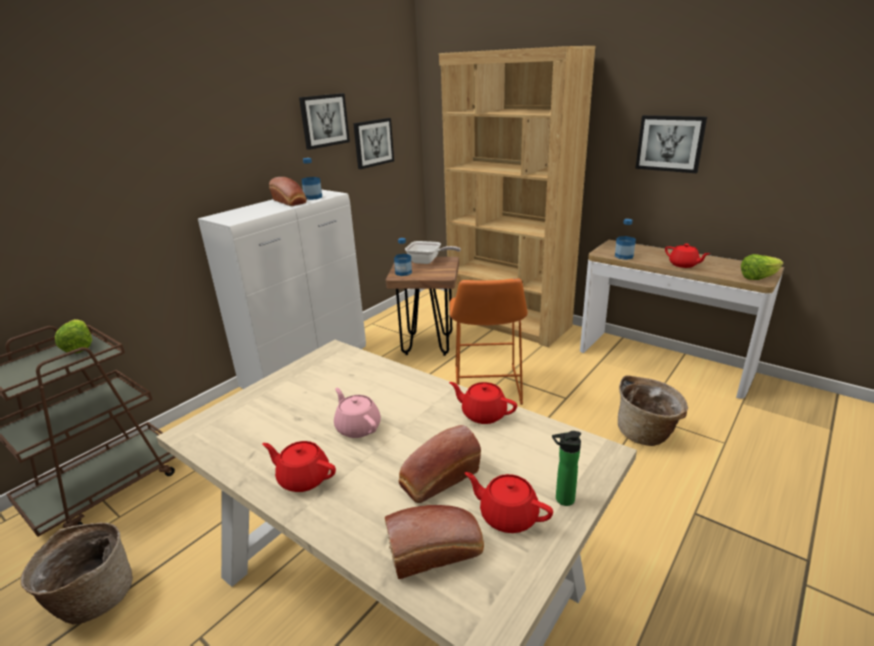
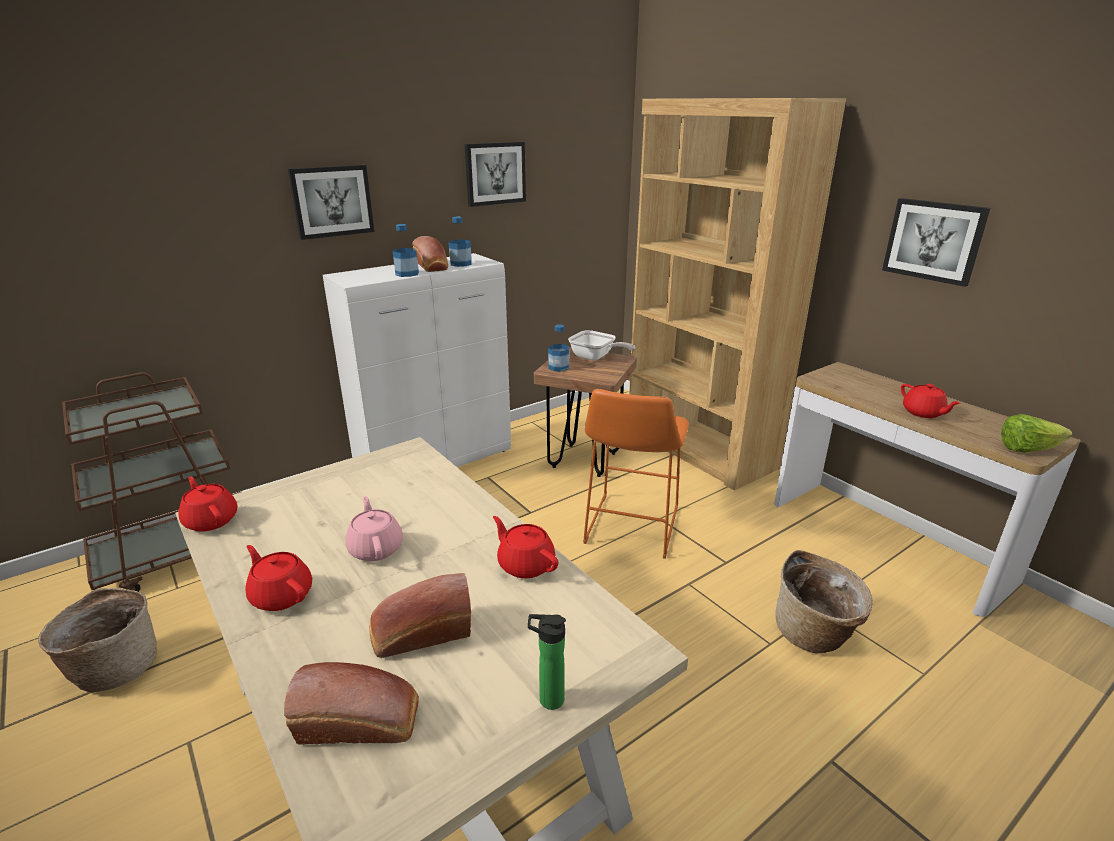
camera: 15 degrees right, 0 degrees up
lettuce [55,319,92,354] -> none
picture [353,118,394,169] -> picture moved to [288,165,374,240]
red teapot [465,472,553,533] -> red teapot moved to [179,477,237,532]
bottle [615,219,636,260] -> bottle moved to [393,224,419,277]

